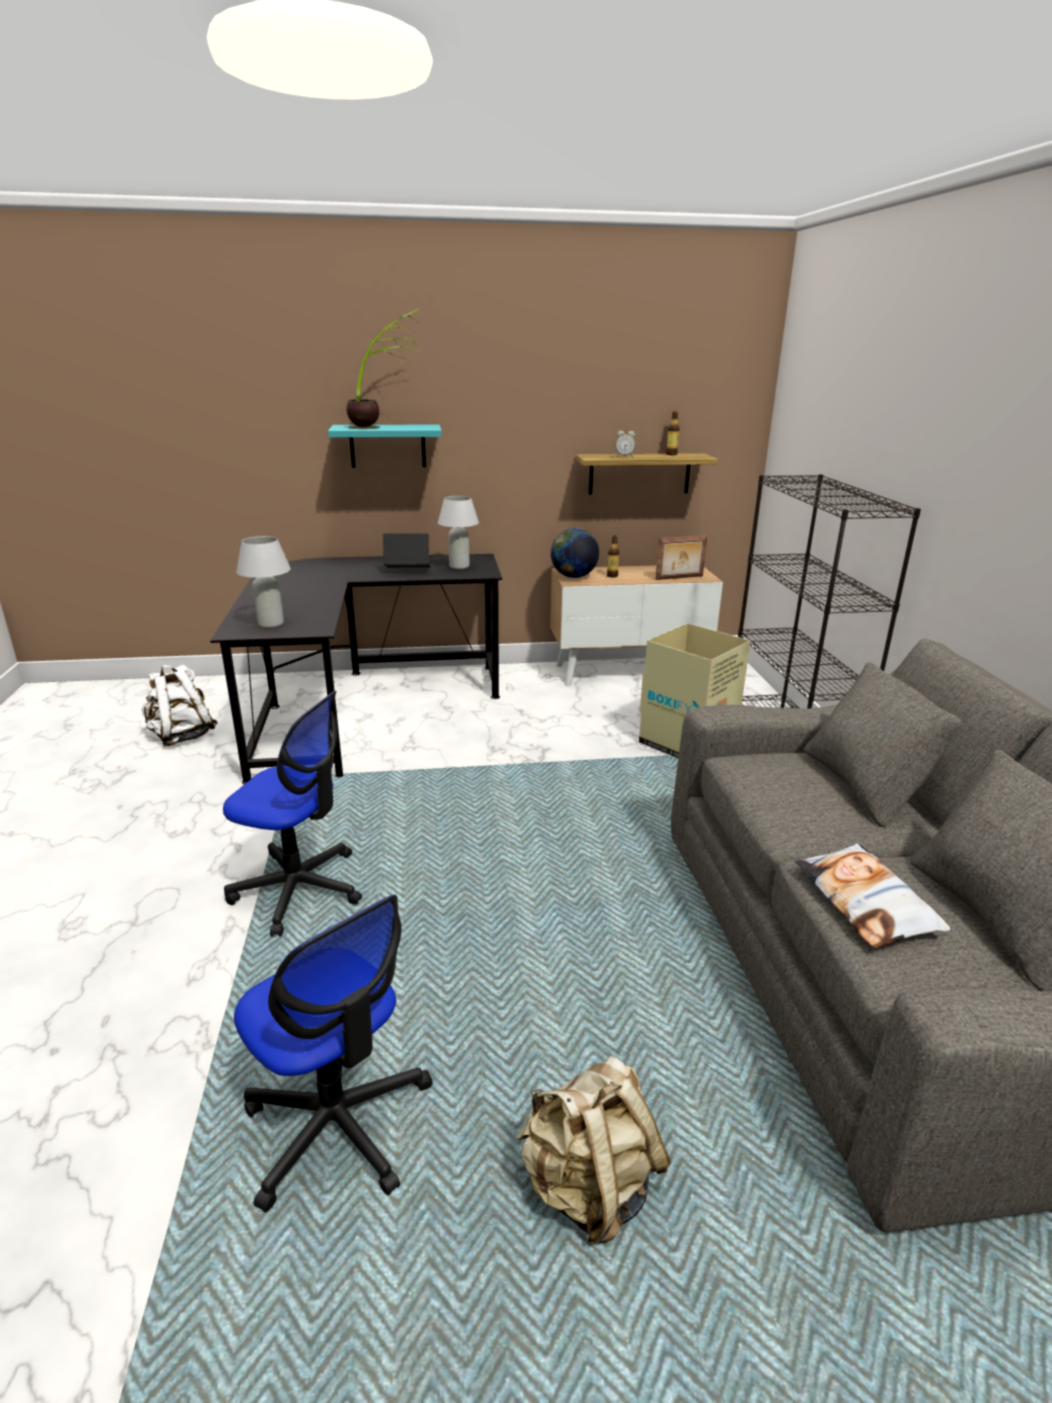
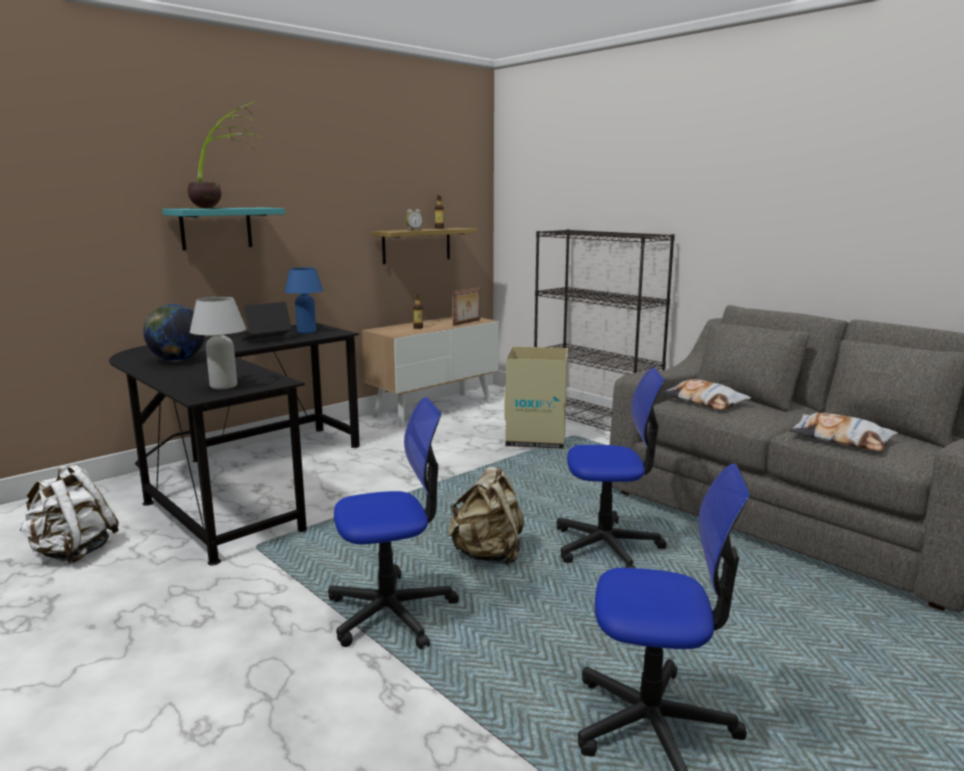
camera: 35 degrees left, 10 degrees down
white table lamp [438,496,479,569] -> blue table lamp [285,268,324,334]
beige backpack [516,1056,671,1245] -> beige backpack moved to [448,467,524,566]
globe [551,528,599,578] -> globe moved to [143,304,205,362]
none -> office chair [557,368,667,568]
none -> pillow [661,379,751,410]

